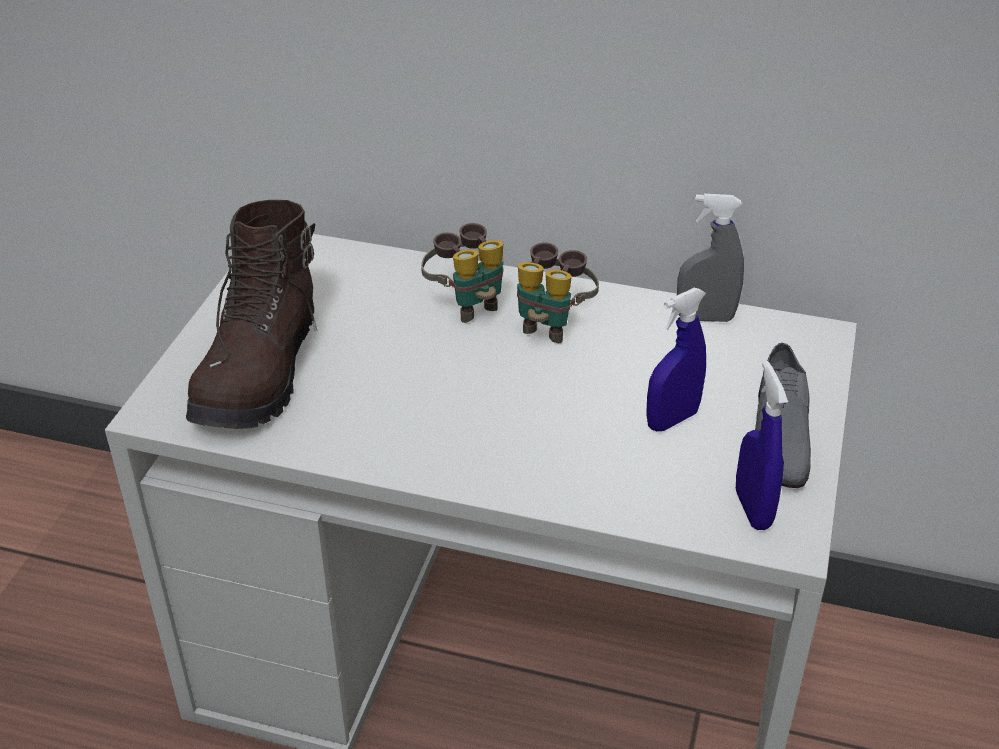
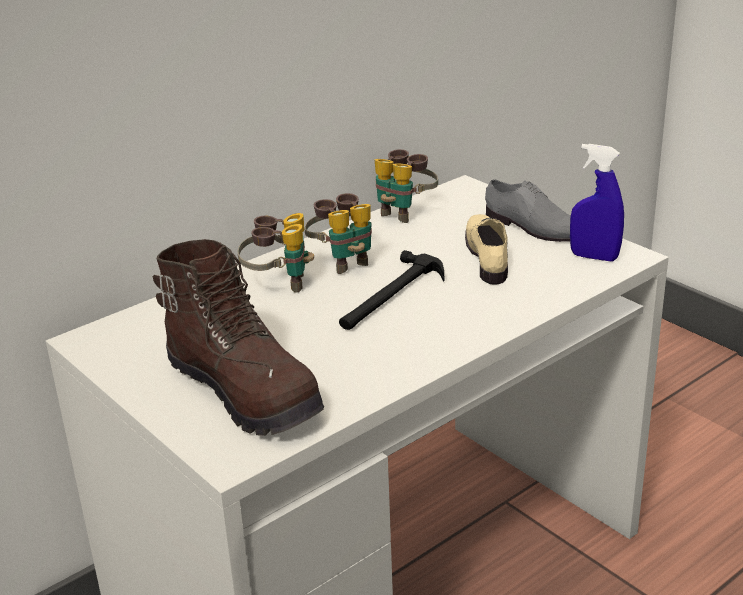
camera: 55 degrees left, 10 degrees down
blue spray bottle [646,288,706,431] -> beige shoe [465,214,508,285]
grey spray bottle [677,194,744,322] -> binoculars [375,149,438,223]
none -> hammer [339,250,444,330]

